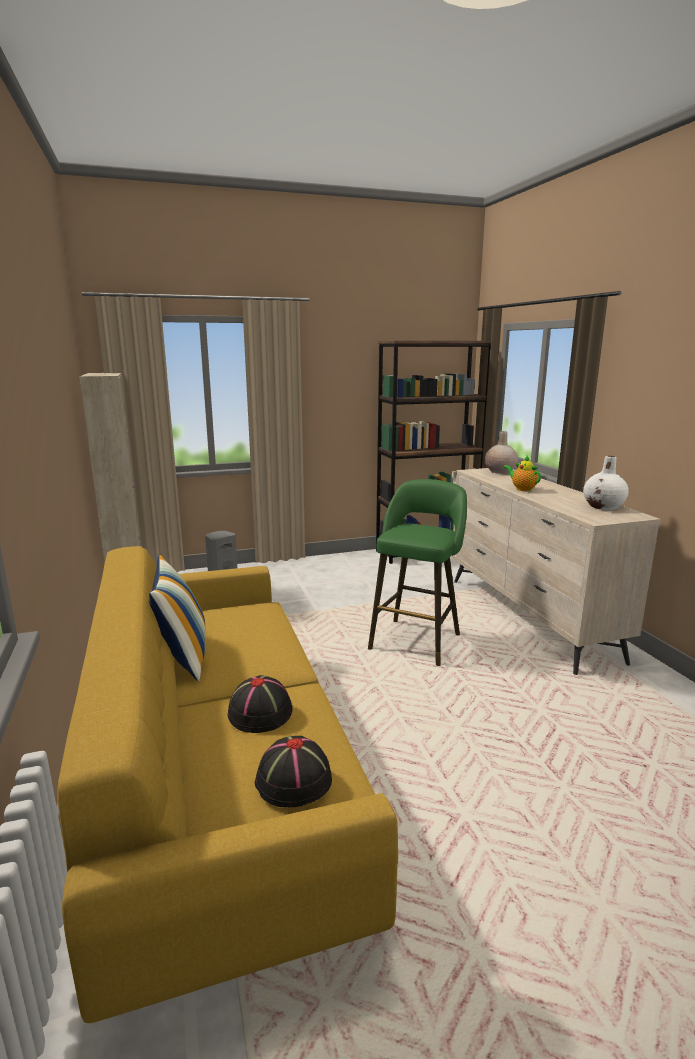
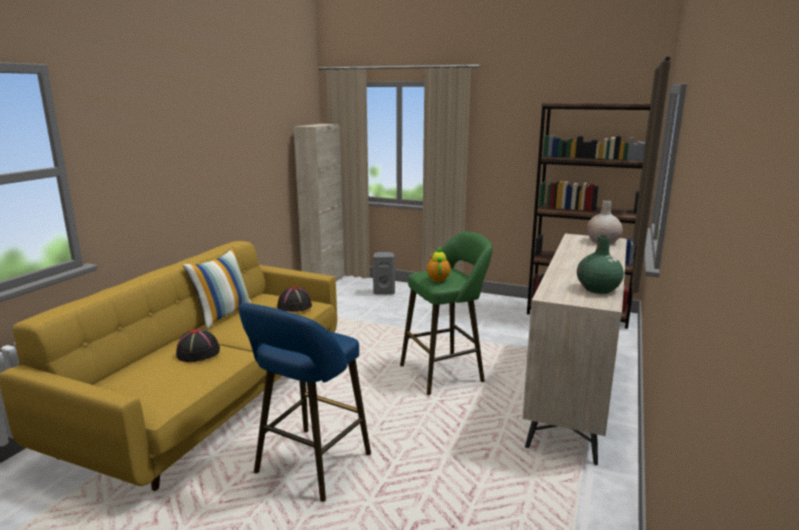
camera: 40 degrees right, 0 degrees up
black hat [255,736,332,807] -> black hat moved to [277,287,312,312]
teapot [504,456,541,491] -> teapot moved to [427,247,451,282]
white vase [583,456,629,510] -> green vase [577,235,624,294]
none -> blue stool [239,303,371,502]

